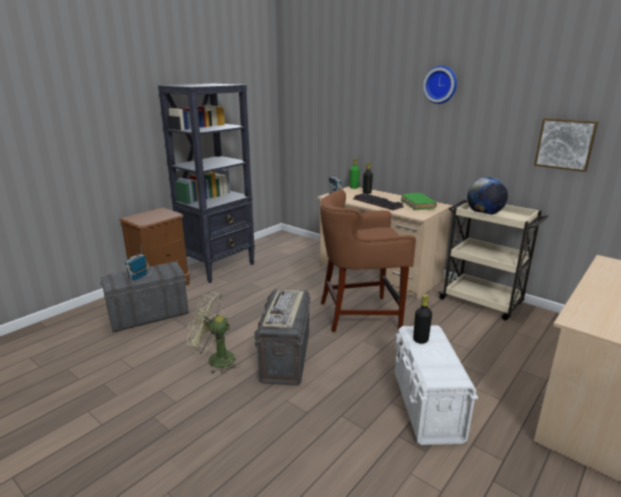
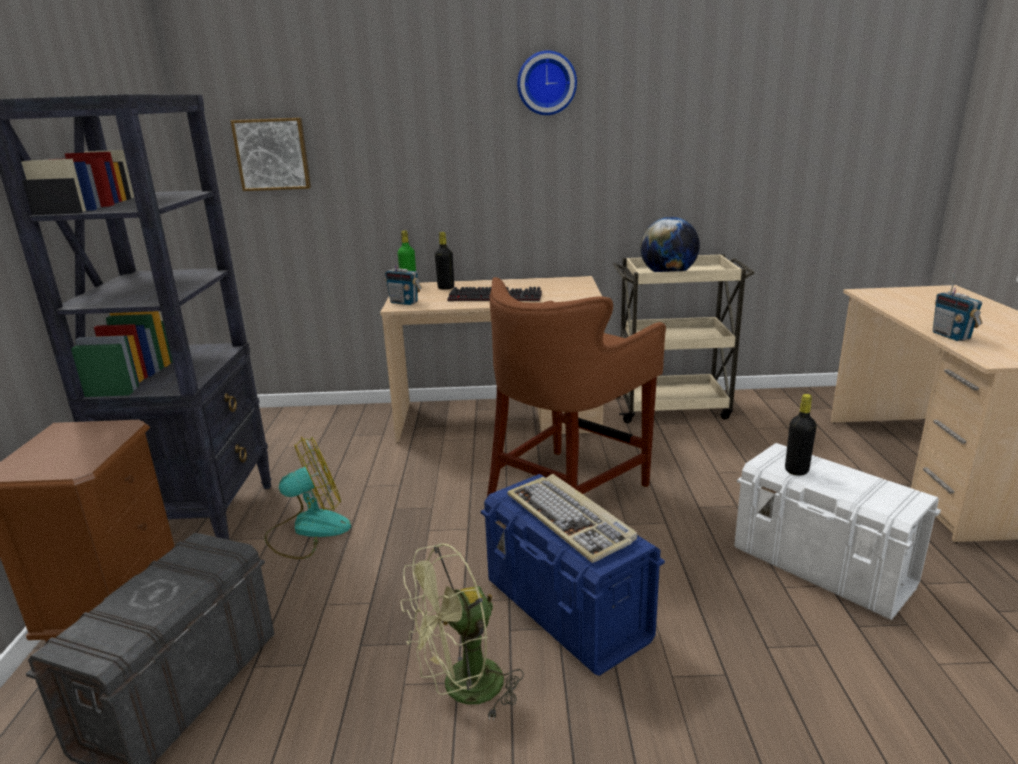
camera: 40 degrees left, 0 degrees up
radio [125,245,149,281] -> radio moved to [933,271,982,341]
grey storage box [255,289,311,386] -> blue storage box [481,474,665,676]
green book [401,193,437,210] -> none
picture [534,118,598,172] -> picture moved to [231,118,311,191]
none -> fan [265,437,351,559]

